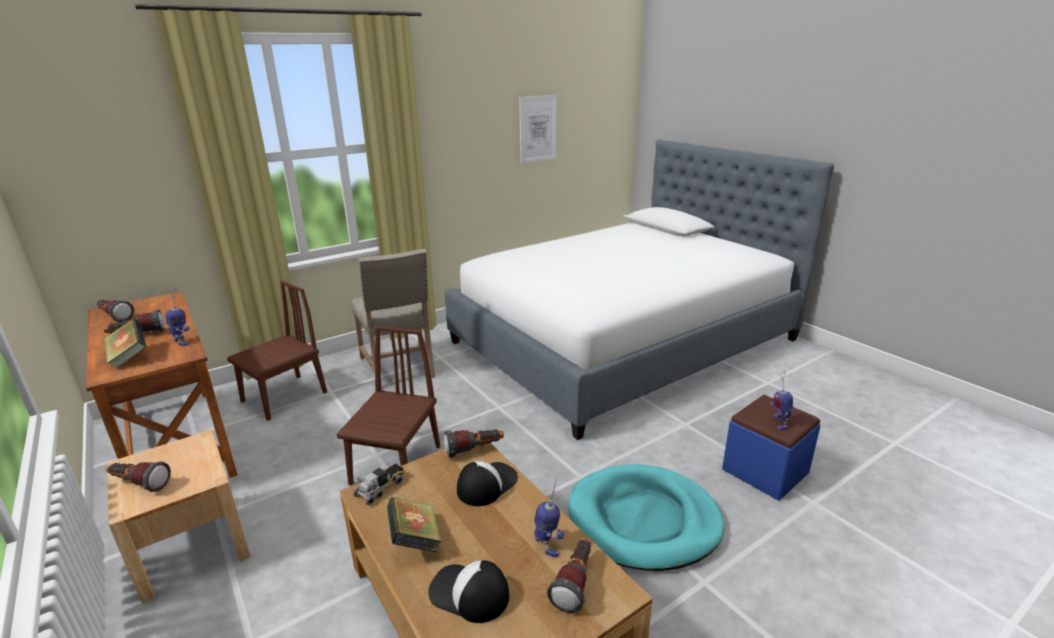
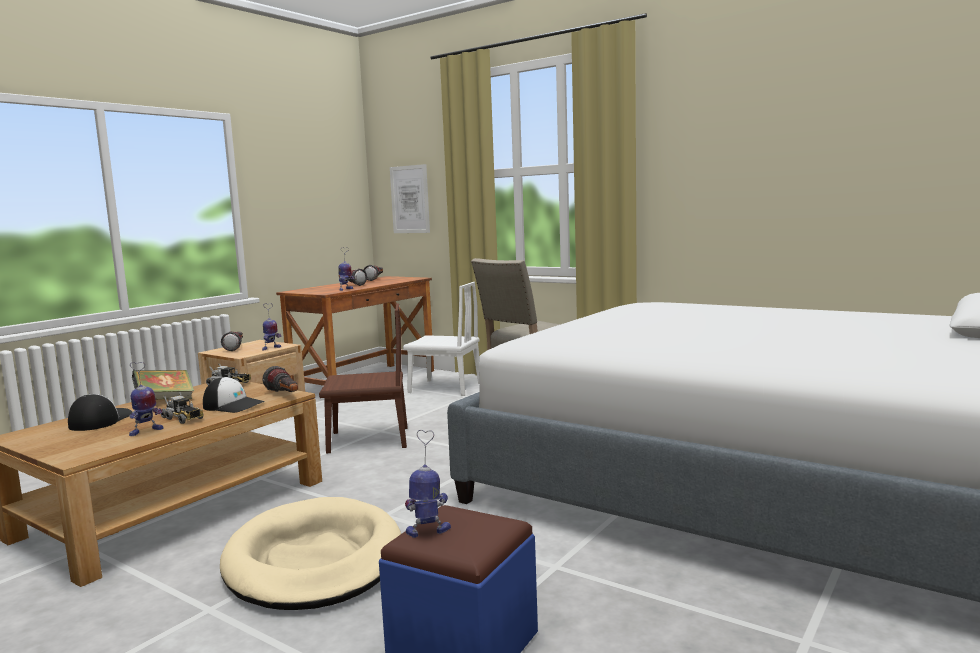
camera: 70 degrees right, 15 degrees down
book [104,318,147,369] -> none
brown chair [227,280,327,421] -> white chair [403,282,480,396]
picture [519,95,557,163] -> picture moved to [390,164,430,233]
flashlight [547,538,591,613] -> none
turquoise dog bed [568,464,724,571] -> beige dog bed [220,497,401,610]
none -> toy truck [161,392,203,424]
none -> toy robot [262,303,281,350]

